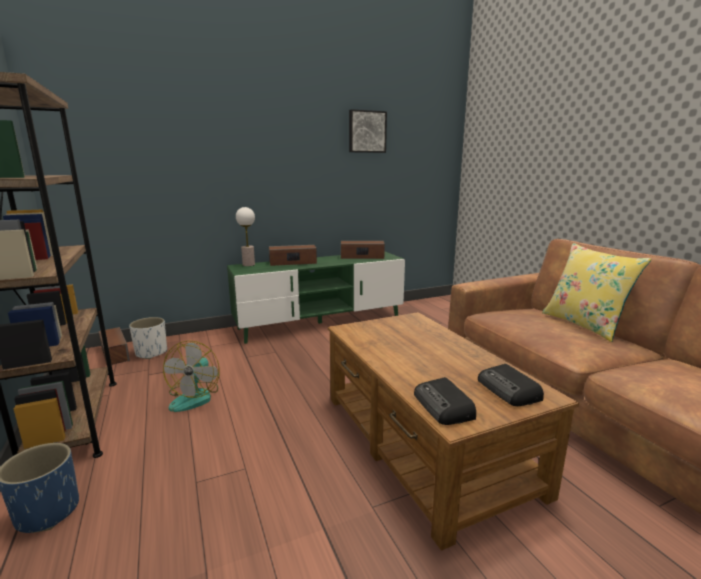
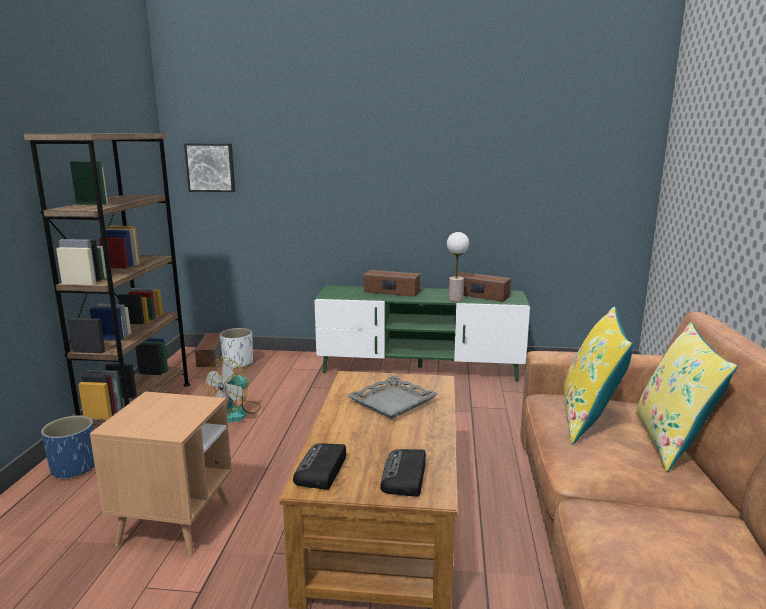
camera: 30 degrees right, 0 degrees up
table lamp [236,207,255,266] -> table lamp moved to [447,232,469,302]
picture [349,109,387,153] -> picture moved to [184,144,235,192]
none -> brown side table [90,391,232,556]
none -> grey tray [347,375,438,419]
none -> yellow pillow [564,307,633,444]

